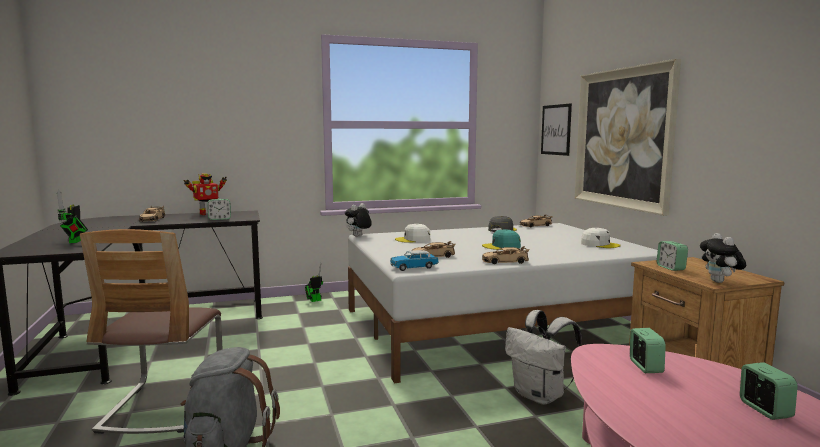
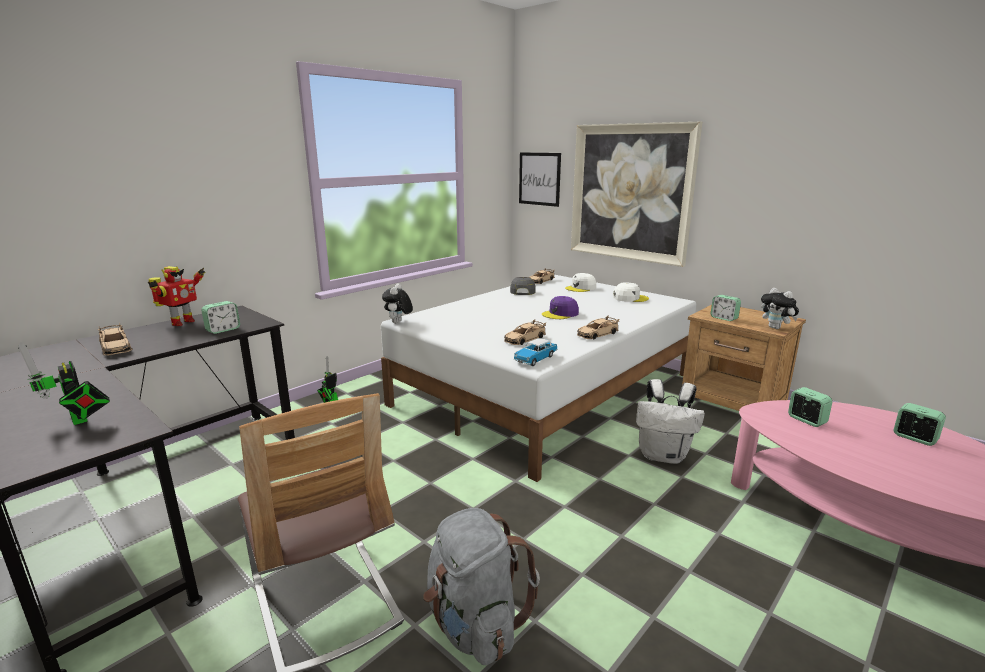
camera: 30 degrees left, 10 degrees up
white cap [395,224,431,243] -> white cap moved to [565,273,596,292]
turquoise cap [482,229,521,250] -> purple cap [542,296,579,319]

